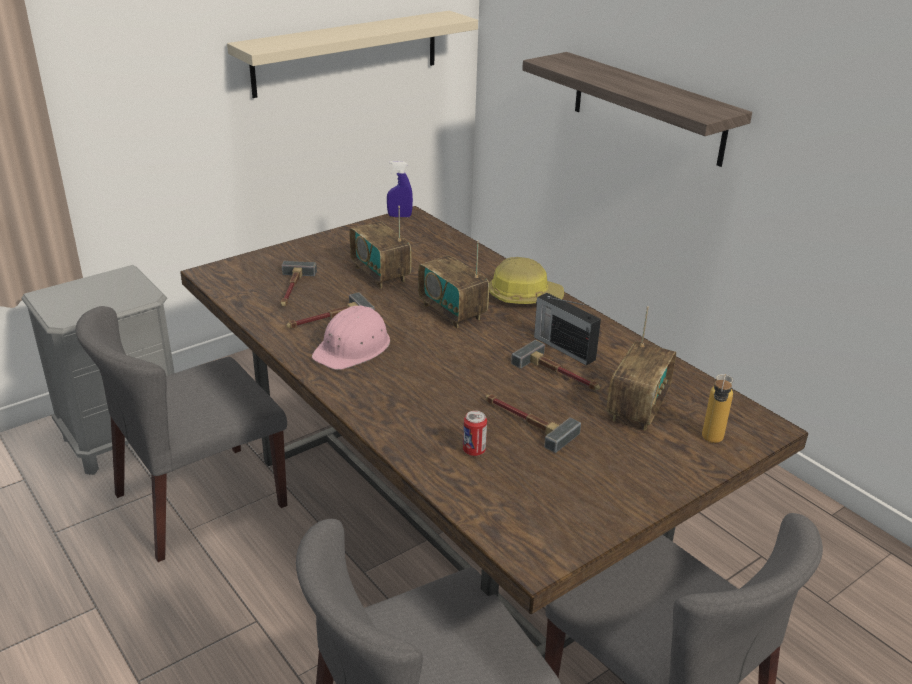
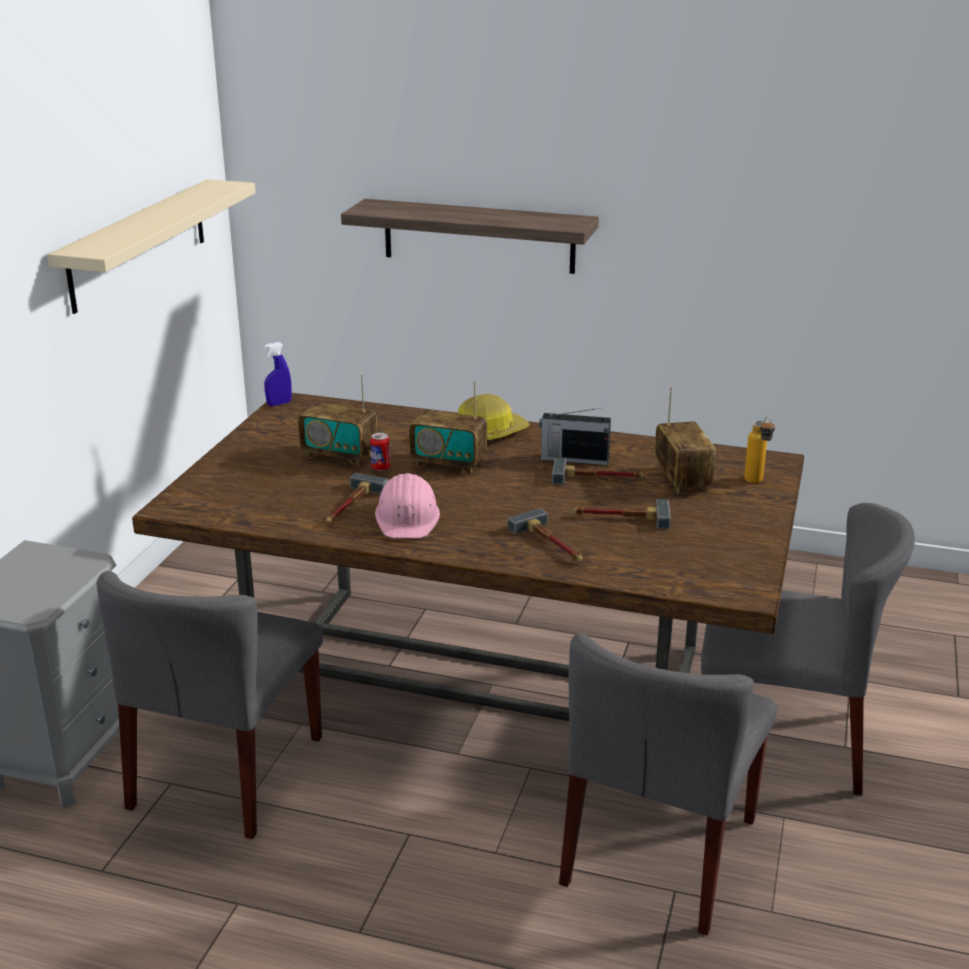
camera: 35 degrees left, 5 degrees down
hammer [280,261,317,306] -> hammer moved to [508,508,583,562]
can [463,411,487,456] -> can moved to [370,433,390,471]

